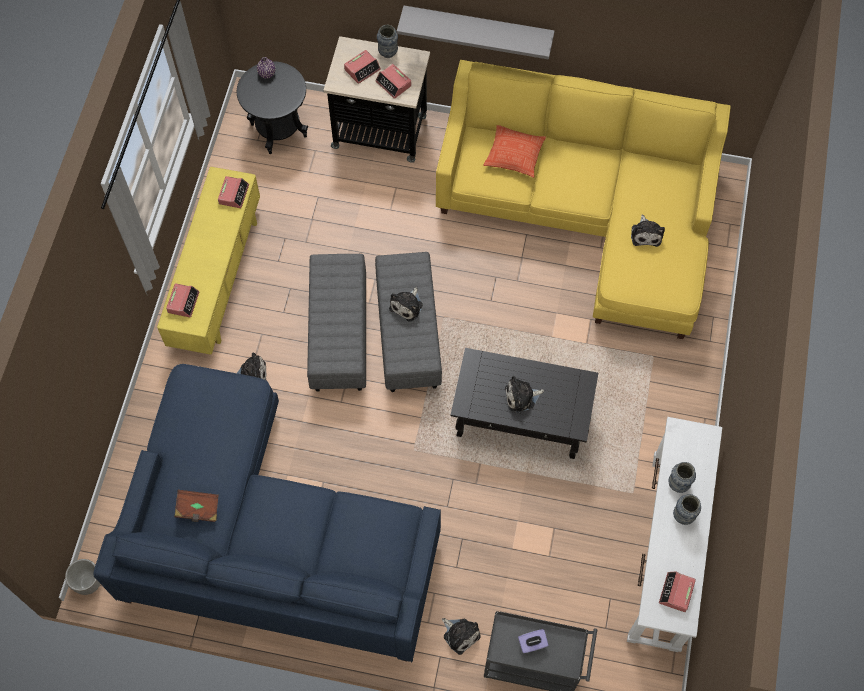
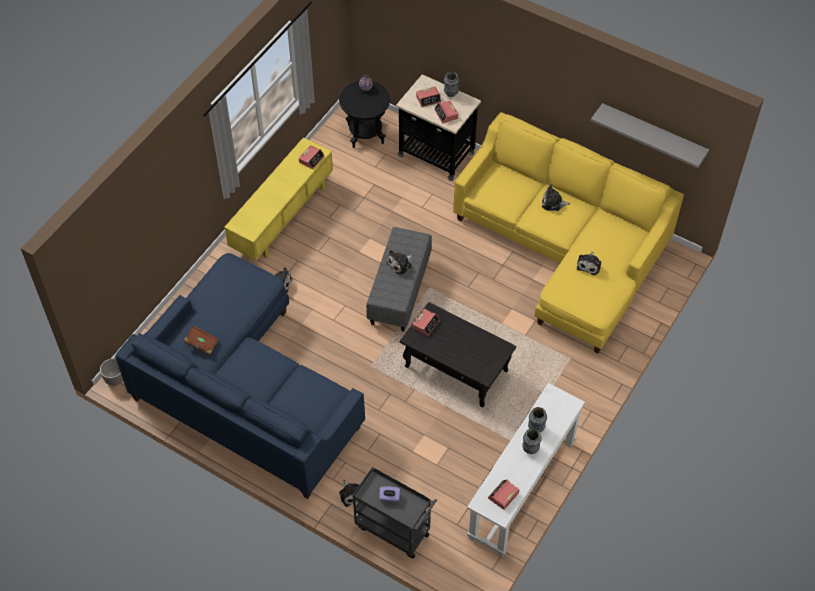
camera: 20 degrees right, 10 degrees down
alarm clock [166,283,199,318] -> alarm clock moved to [413,309,440,336]
grey ottoman [307,254,366,391] -> none
grey shelf [397,6,555,59] -> grey shelf moved to [591,103,709,168]
orange pillow [483,125,546,178] -> none
plush toy [505,376,544,413] -> plush toy moved to [542,184,570,211]

